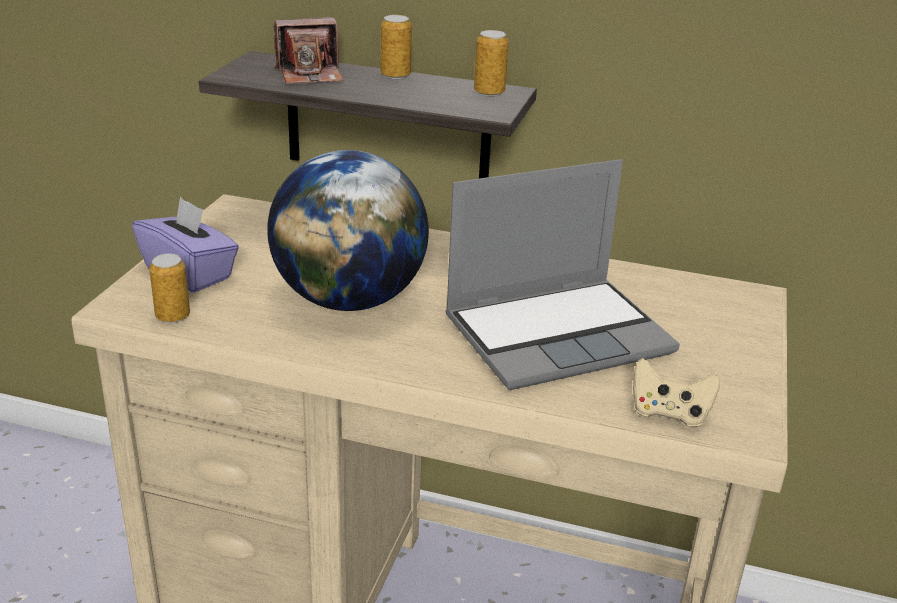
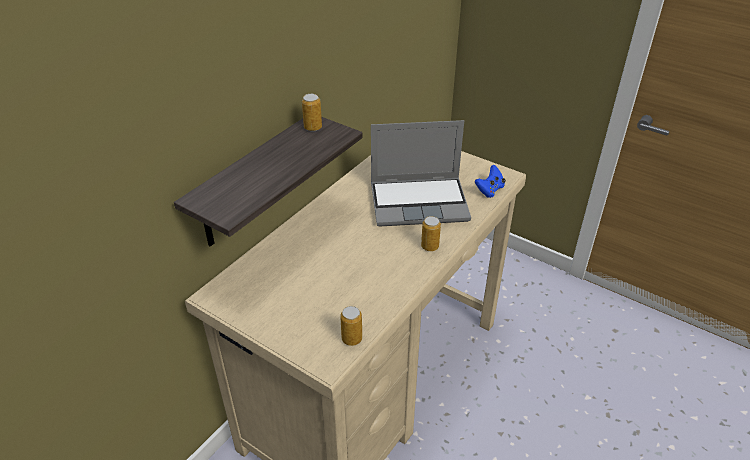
camera: 70 degrees left, 10 degrees up
purple tissue box [132,197,239,293] -> none
globe [267,150,429,311] -> none
camera [274,17,343,84] -> none
can [381,15,412,79] -> can moved to [421,216,441,251]
laptop [445,159,680,390] -> laptop turned 90 degrees clockwise [371,120,471,226]
beige game controller [633,358,720,427] -> blue game controller [475,165,506,198]

